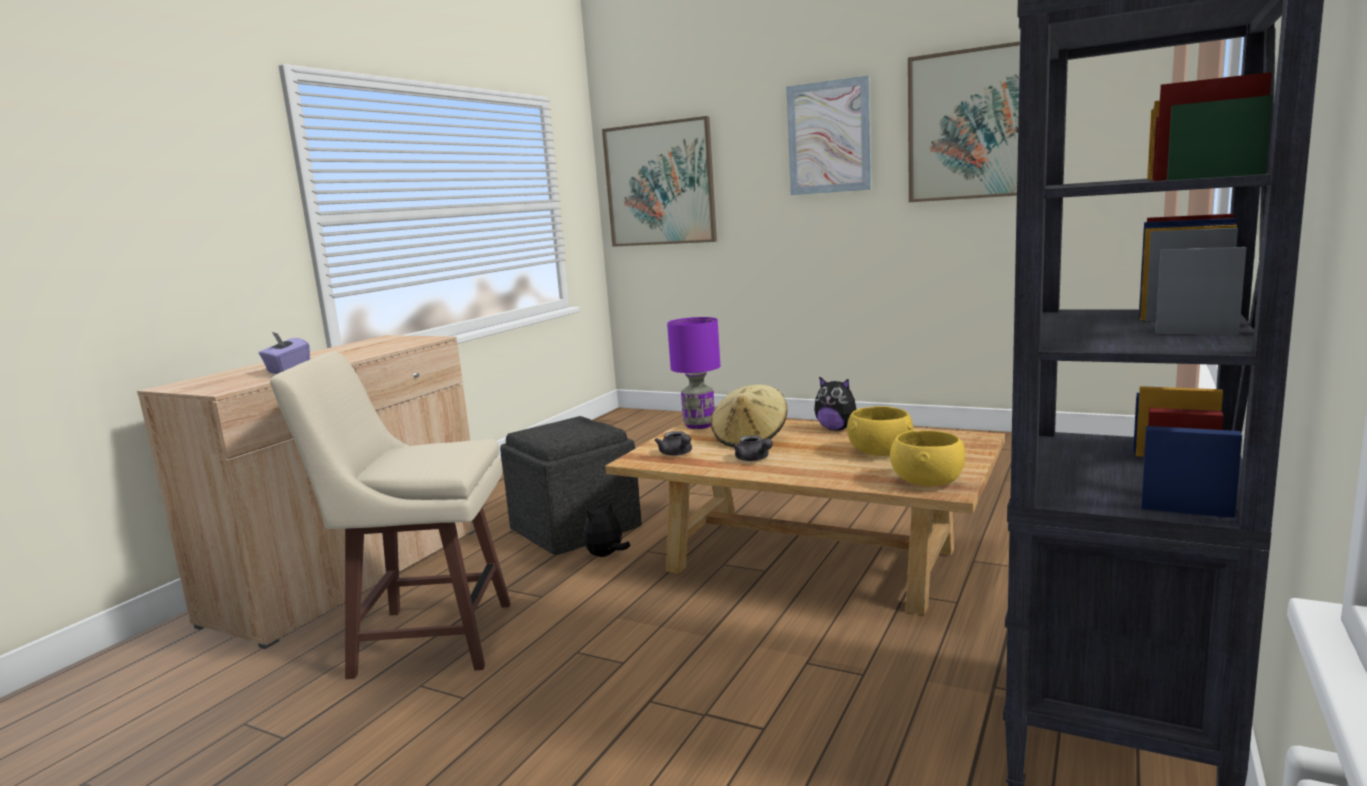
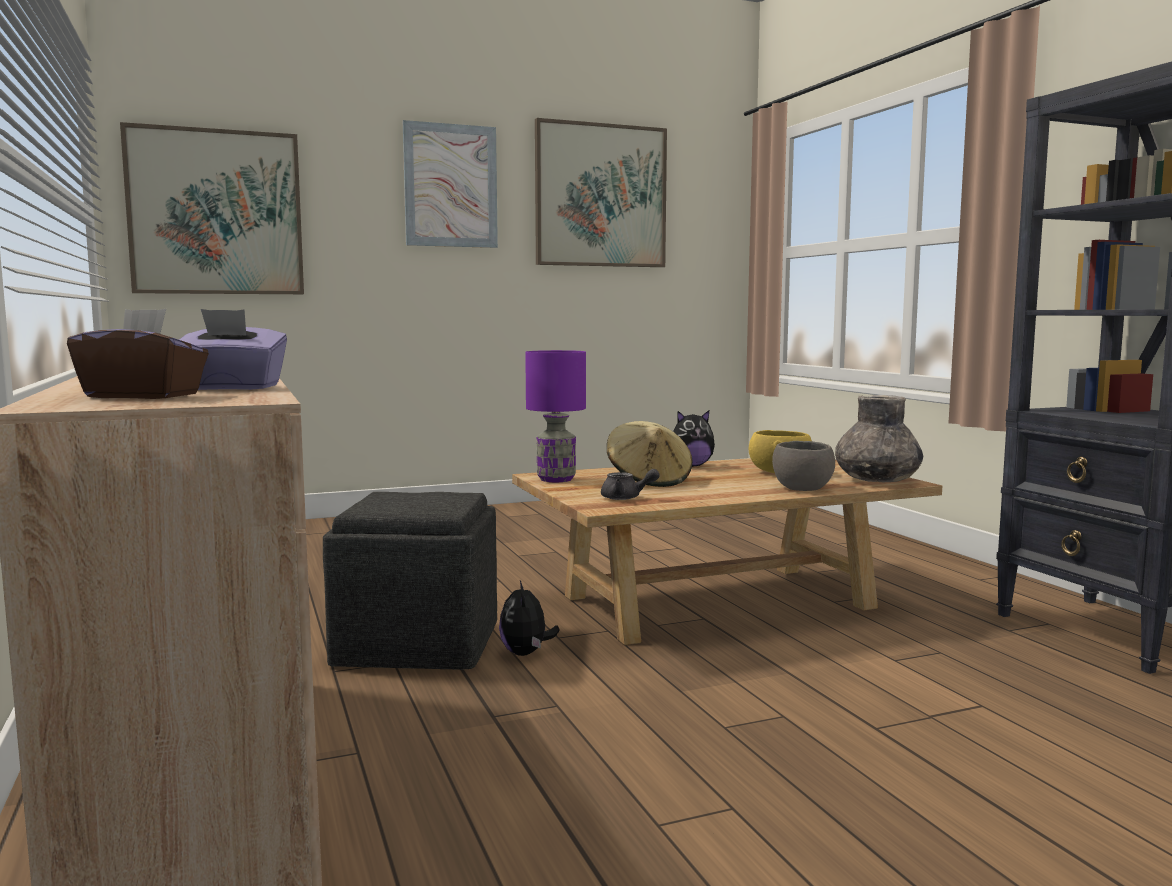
camera: 50 degrees left, 5 degrees down
beige stool [270,352,511,679] -> none
grey teapot [732,435,773,461] -> none
yellow bowl [890,430,965,486] -> grey vase [835,395,923,482]
none -> brown tissue box [67,309,209,399]
none -> grey bowl [772,441,835,491]

